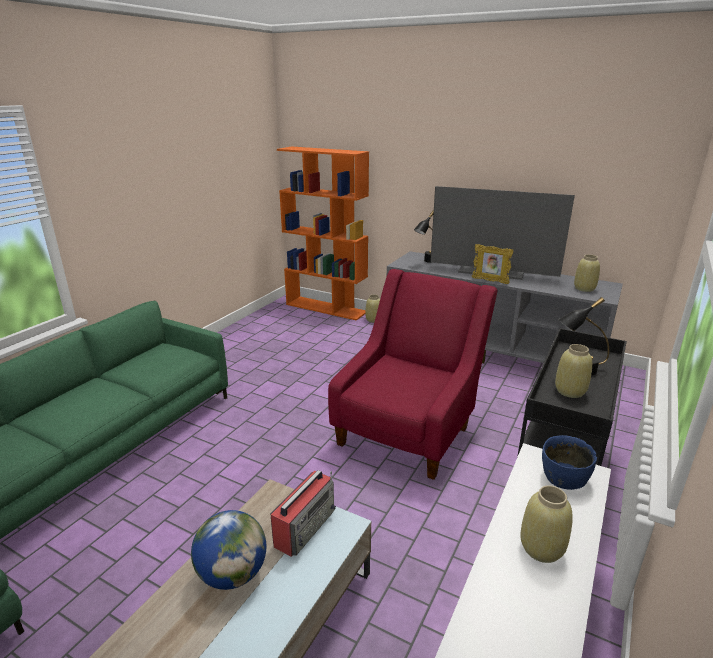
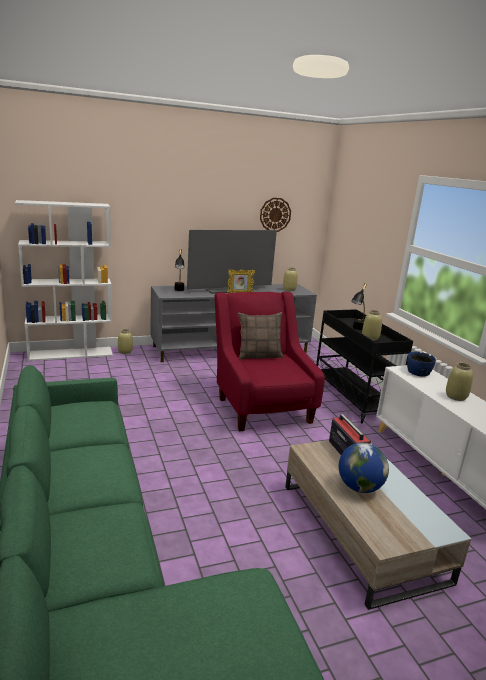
camera: 50 degrees left, 5 degrees down
orange bookcase [277,146,369,321] -> white bookcase [15,200,113,361]
none -> pillow [238,312,283,360]
none -> wall clock [260,198,291,232]

